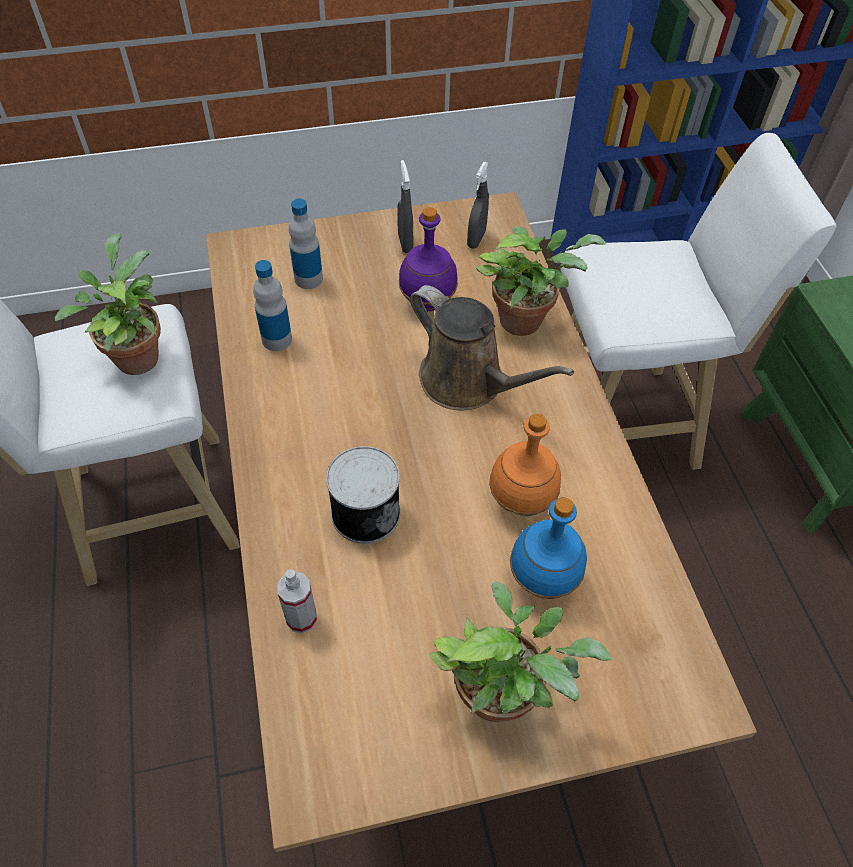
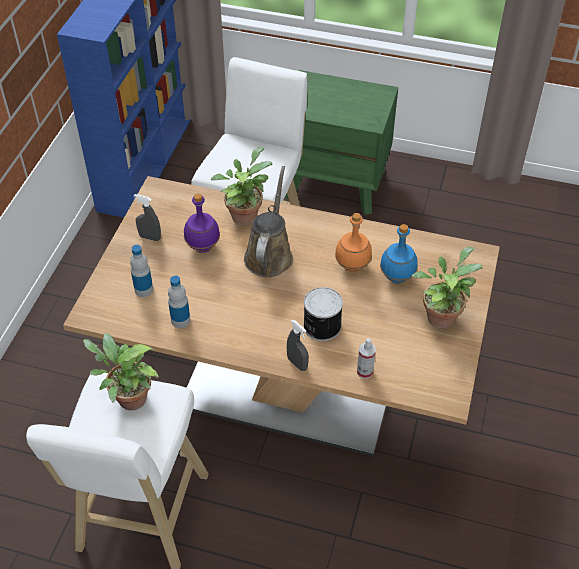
camera: 60 degrees left, 5 degrees down
brown watering can [410,285,574,410] -> brown watering can turned 60 degrees counterclockwise [244,166,293,277]
grey spray bottle [467,162,489,249] -> grey spray bottle moved to [287,320,309,371]

